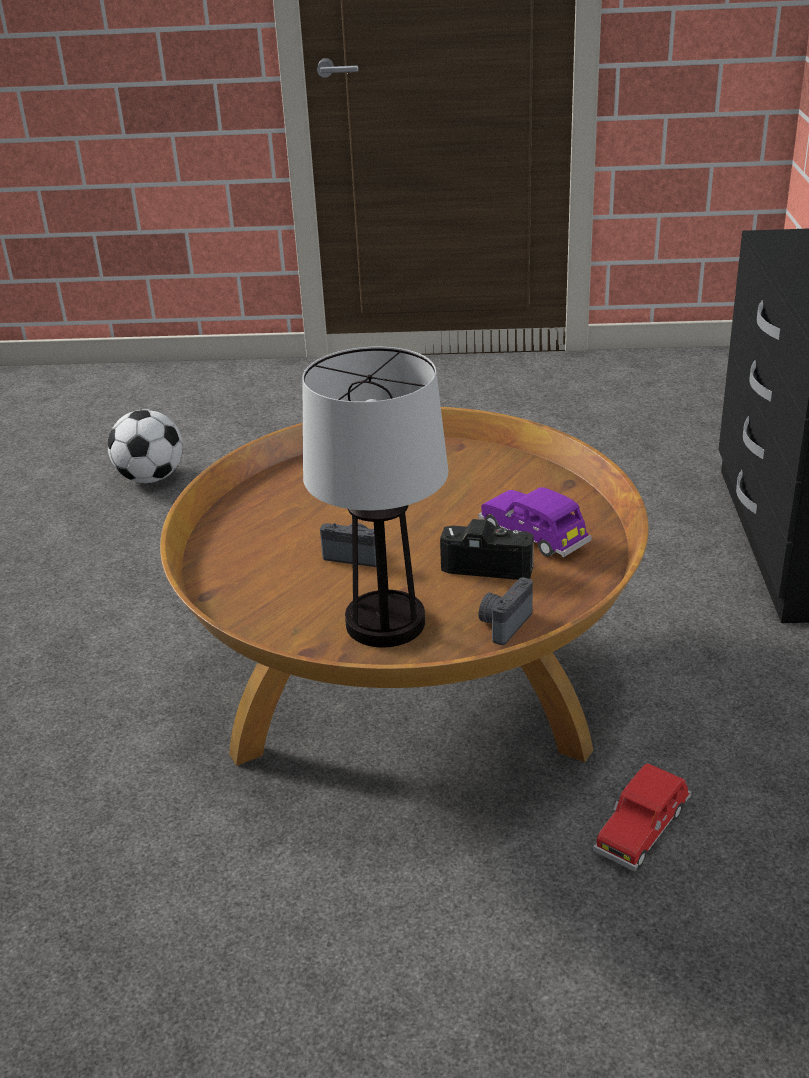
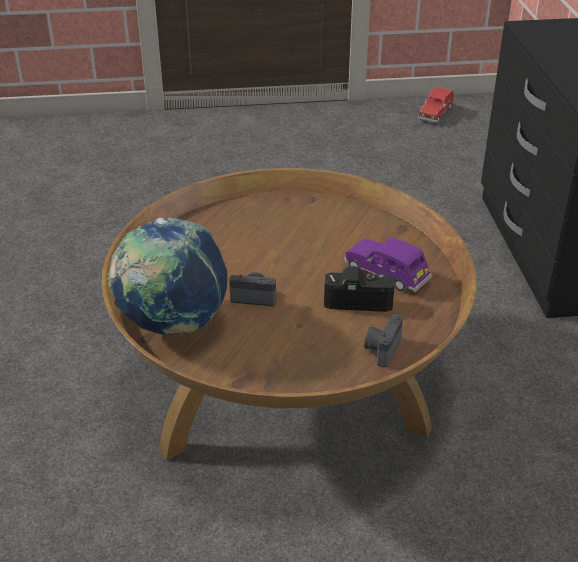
camera: 10 degrees left, 5 degrees up
football [108,409,183,483] -> none
table lamp [302,347,448,648] -> none
red toy car [593,763,691,871] -> red toy car moved to [418,87,455,124]
none -> globe [107,218,227,335]

